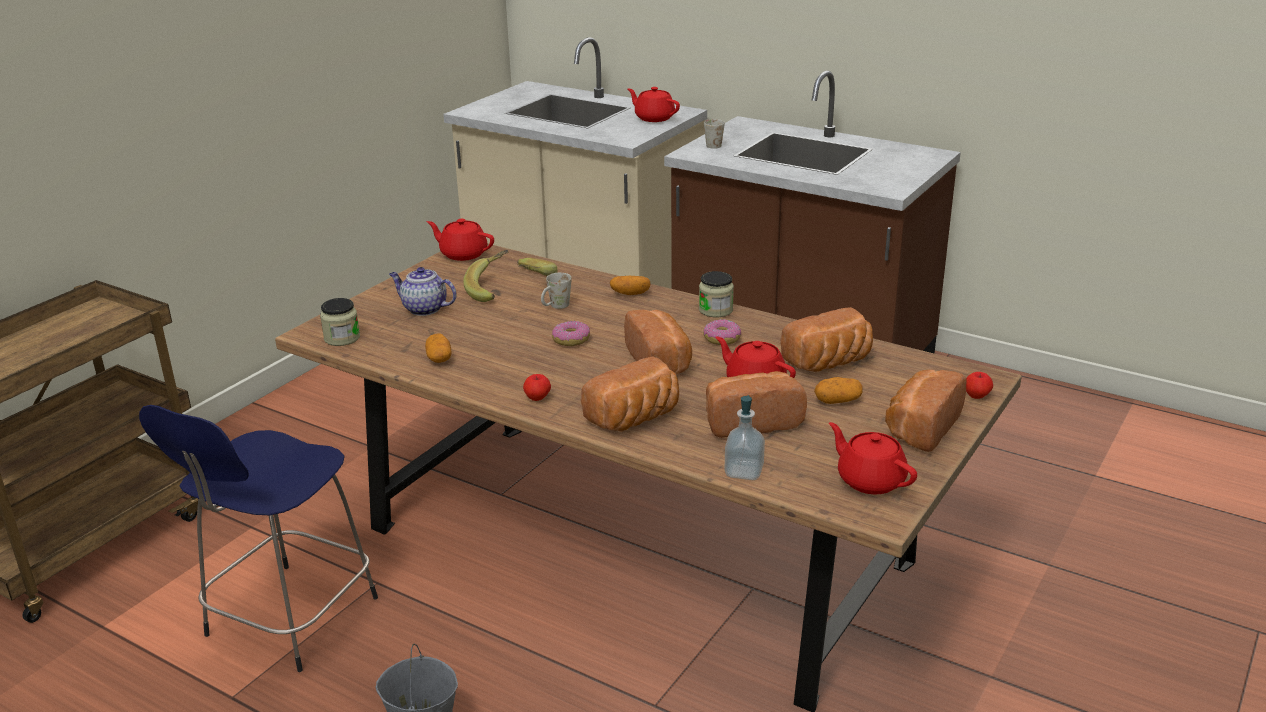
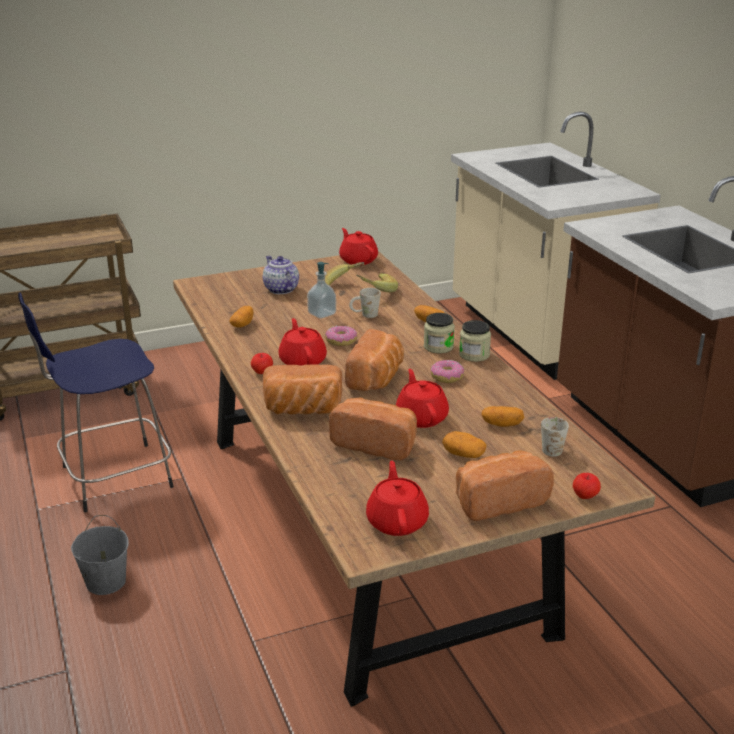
camera: 35 degrees right, 0 degrees up
jar [320,298,360,346] -> jar moved to [424,313,455,354]
red teapot [628,87,680,122] -> red teapot moved to [278,318,327,366]
white mug [704,119,725,149] -> white mug moved to [541,417,569,457]
soap dispenser [725,395,765,480] -> soap dispenser moved to [307,262,336,319]
bread [780,307,873,372] -> potato [481,406,524,427]

